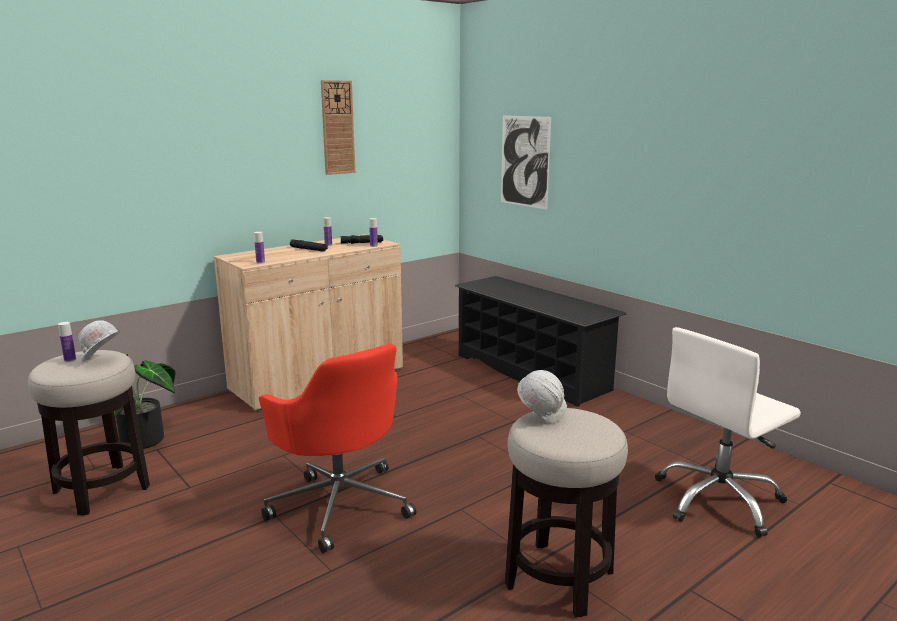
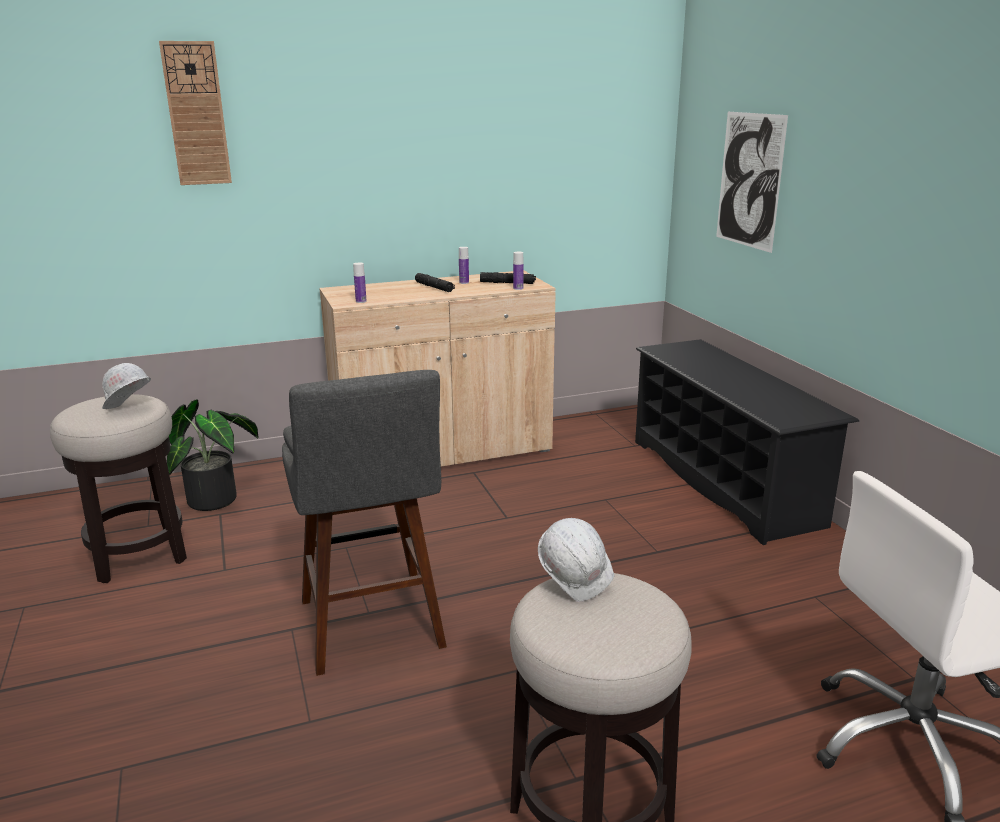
camera: 20 degrees right, 5 degrees up
bottle [58,322,76,362] -> none
red office chair [259,343,416,553] -> grey stool [282,370,447,676]
wall clock [321,80,355,175] -> wall clock moved to [159,41,232,185]

